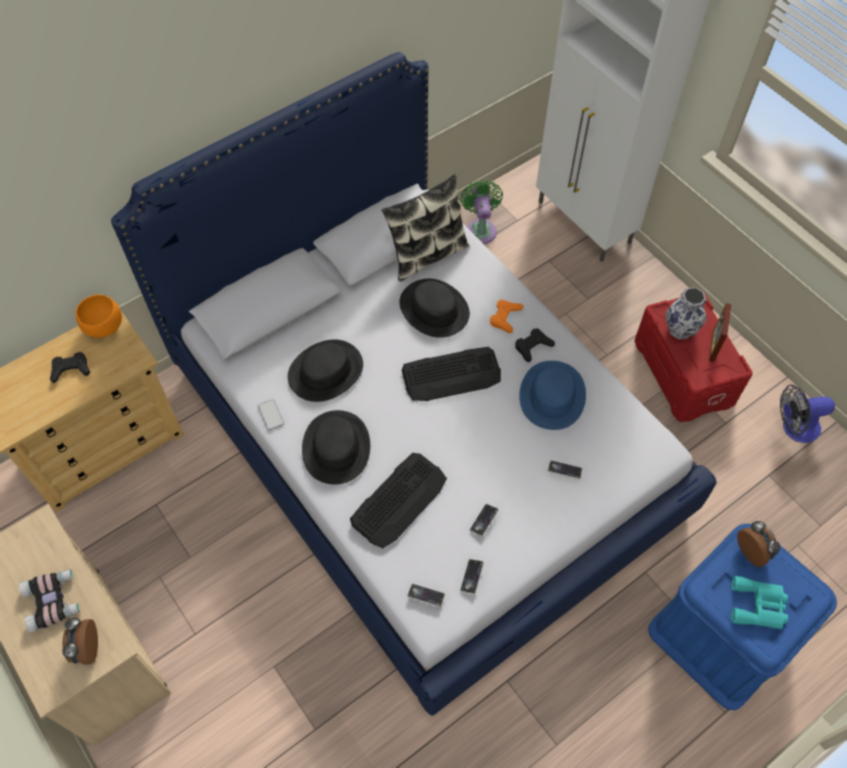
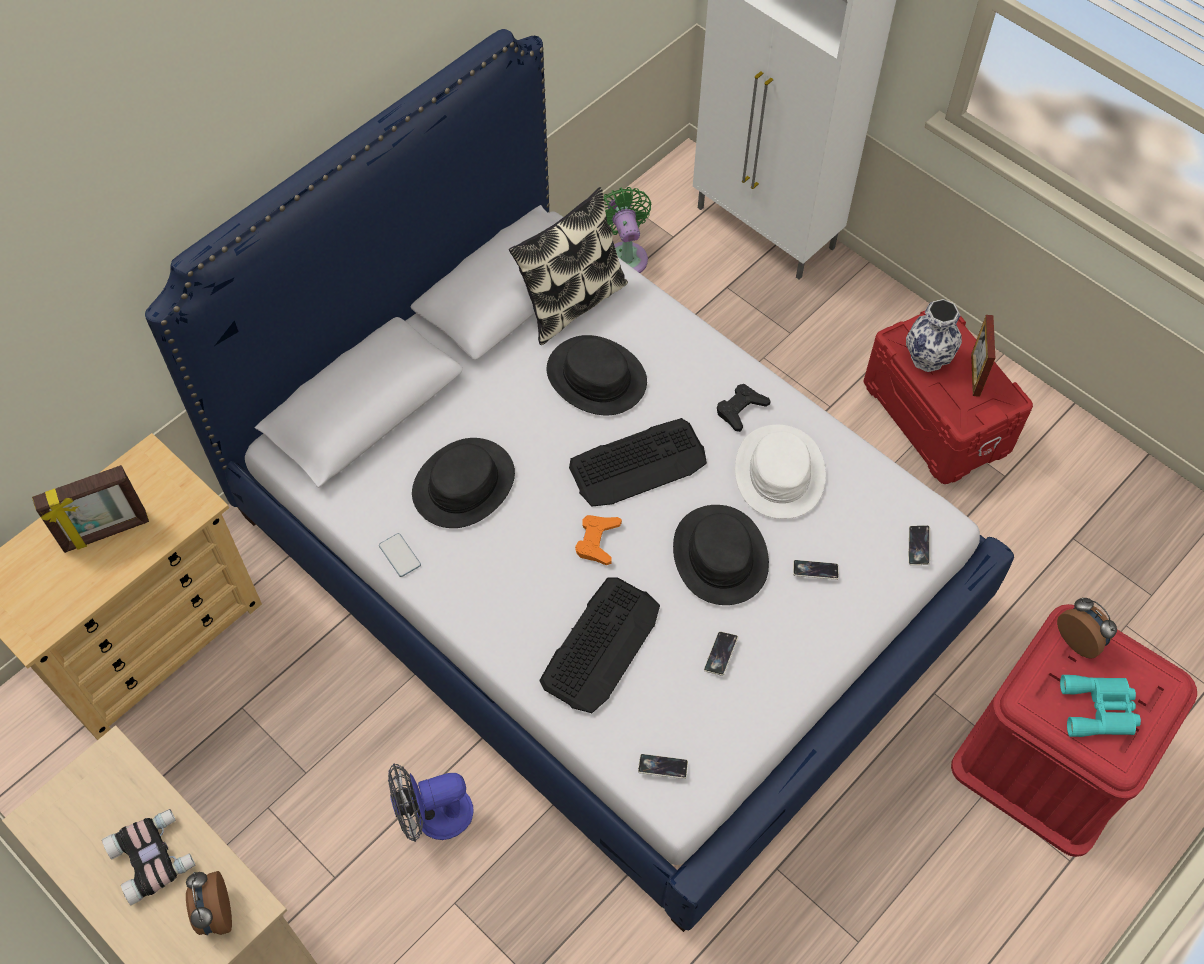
camera: 10 degrees left, 0 degrees up
black game controller [50,352,90,383] -> picture frame [32,465,149,553]
orange bowl [75,295,122,338] -> none
black hat [302,410,370,485] -> black hat moved to [673,505,769,605]
phone [460,559,484,594] -> phone moved to [908,525,930,565]
orange game controller [490,300,524,333] -> orange game controller moved to [575,515,622,565]
blue hat [519,361,586,430] -> white hat [735,425,826,519]
blue storage box [648,524,837,710] -> red storage box [951,604,1197,857]
fan [780,385,835,443] -> fan moved to [388,763,474,842]

